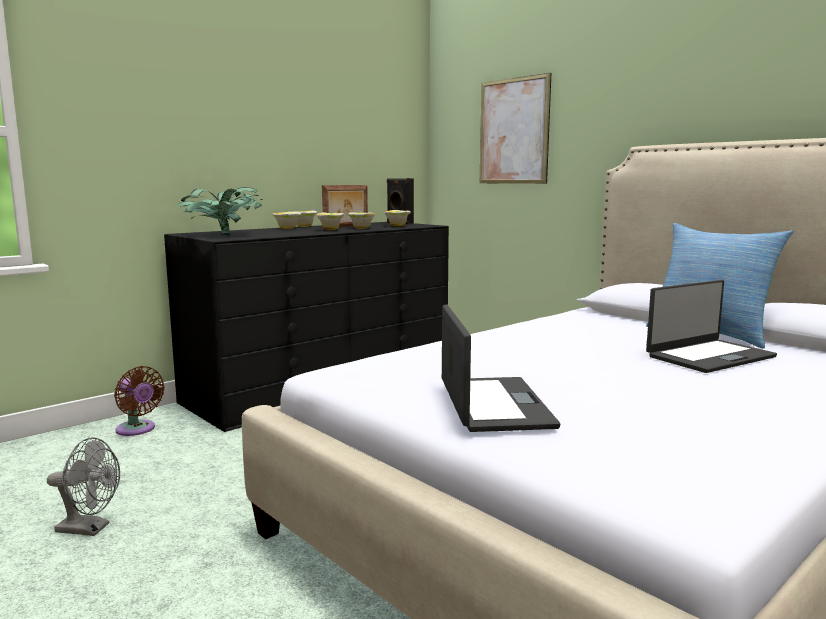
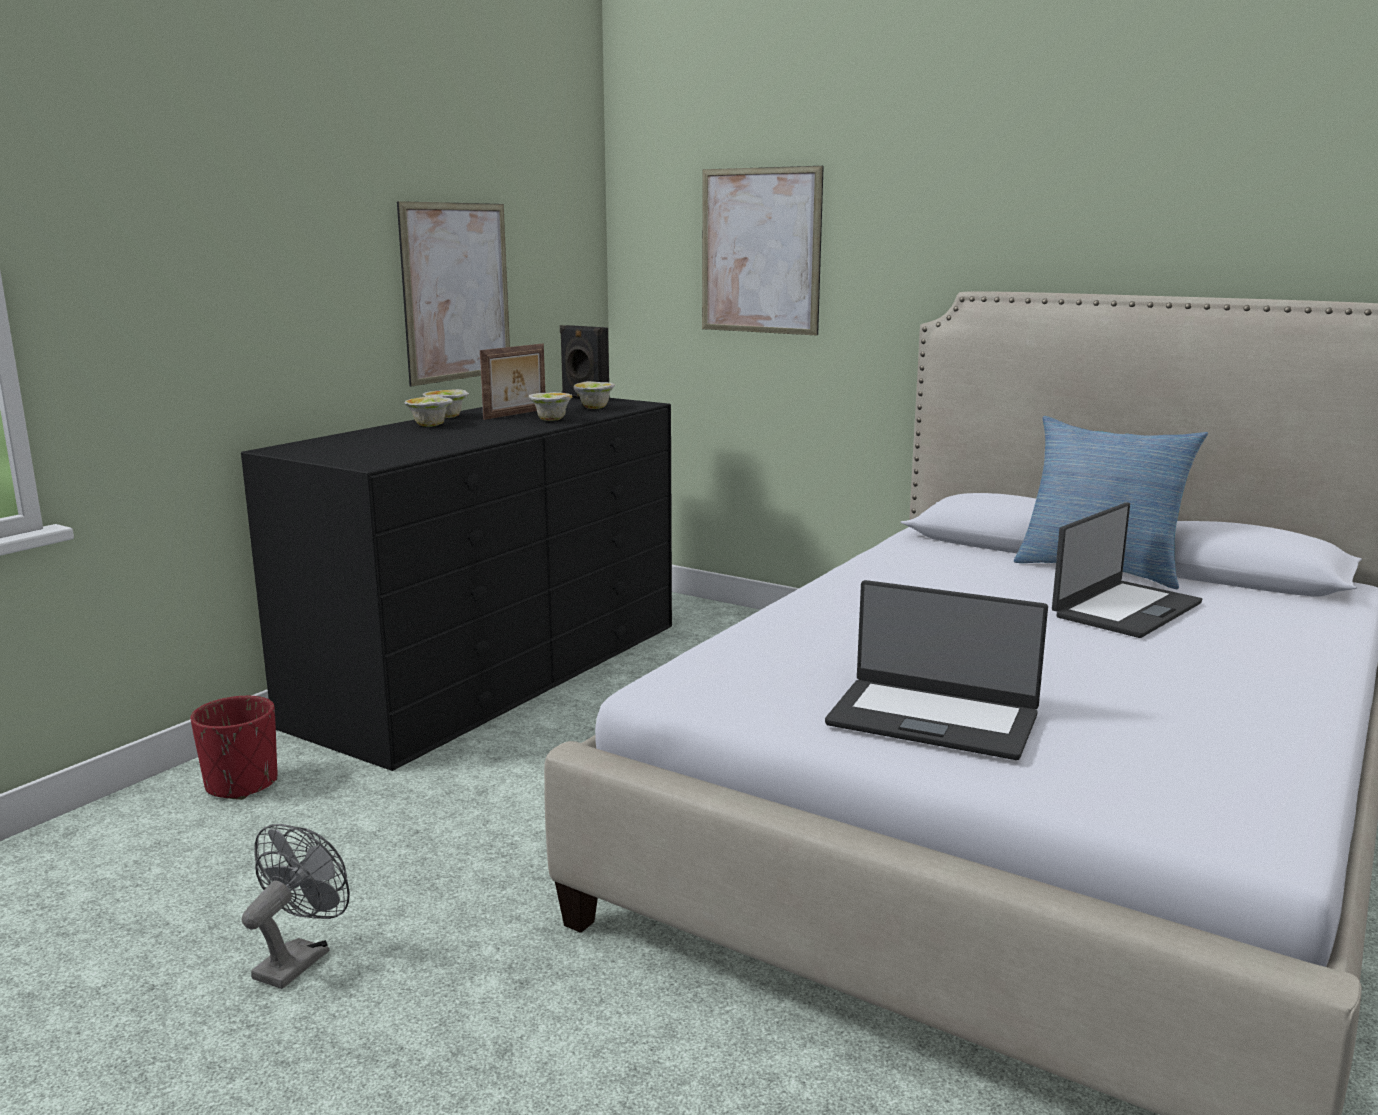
camera: 15 degrees left, 5 degrees up
grey fan [47,437,120,536] -> grey fan turned 60 degrees counterclockwise [242,824,350,989]
brown fan [114,366,165,436] -> red planter [191,696,277,800]
potted plant [177,187,262,235] -> none
bowl [317,213,344,230] -> none
laptop [442,305,560,432] -> laptop turned 135 degrees clockwise [825,580,1048,760]
none -> picture [397,201,510,386]

